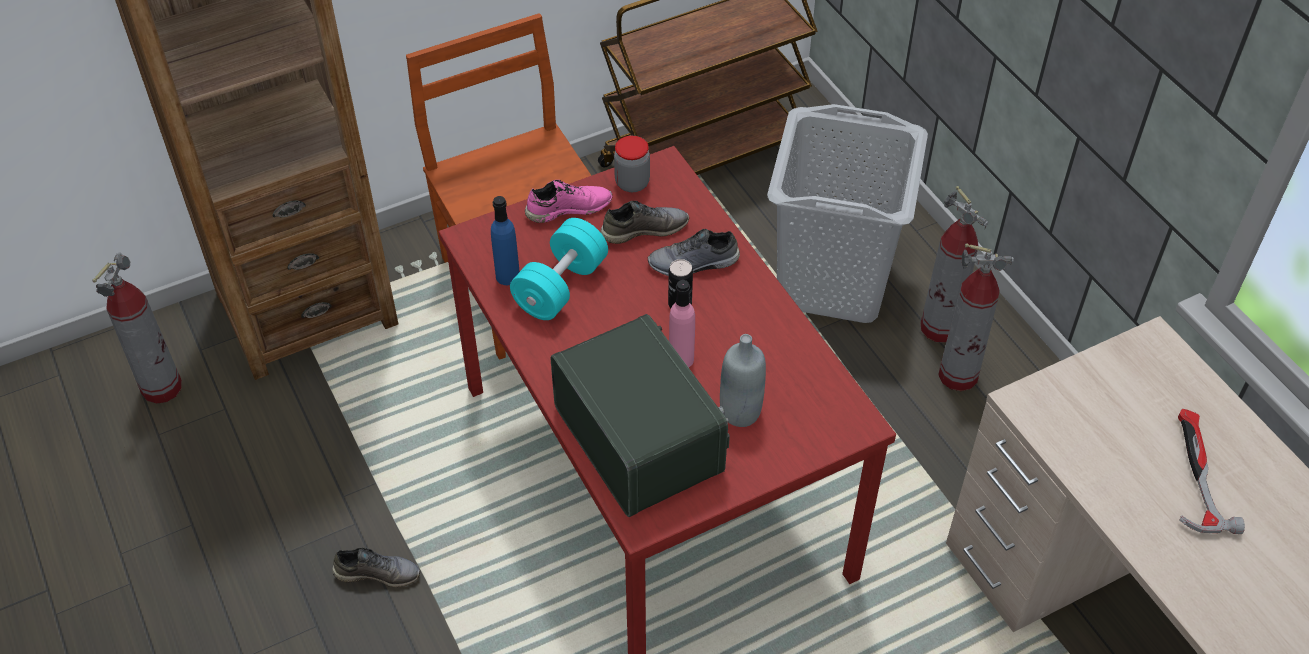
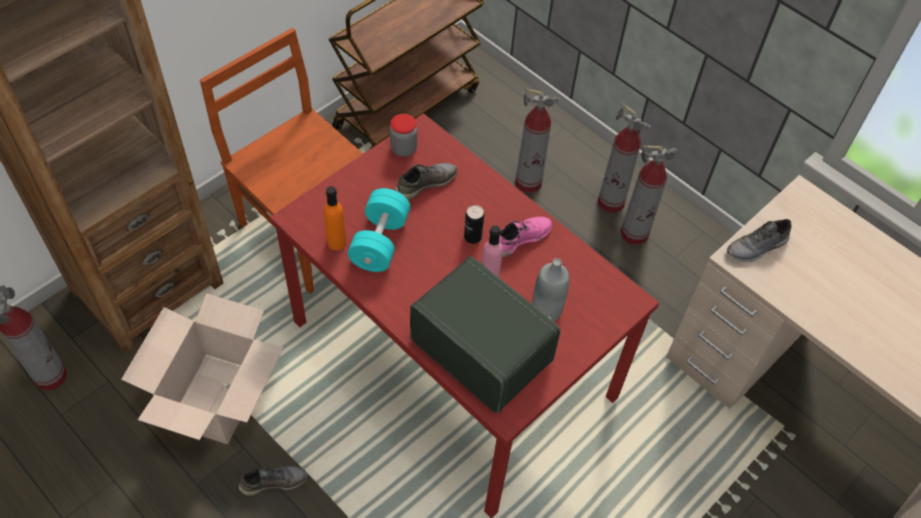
camera: 20 degrees left, 5 degrees up
blue bottle [491,196,520,285] -> orange bottle [324,186,346,250]
pink shoe [525,180,612,223] -> pink shoe moved to [499,217,552,257]
grey shoe [648,229,740,276] -> grey shoe moved to [727,219,792,262]
grey laundry basket [767,104,928,323] -> fire extinguisher [515,88,559,193]
hammer [1178,409,1245,534] -> none
none -> cardboard box [121,293,284,444]

